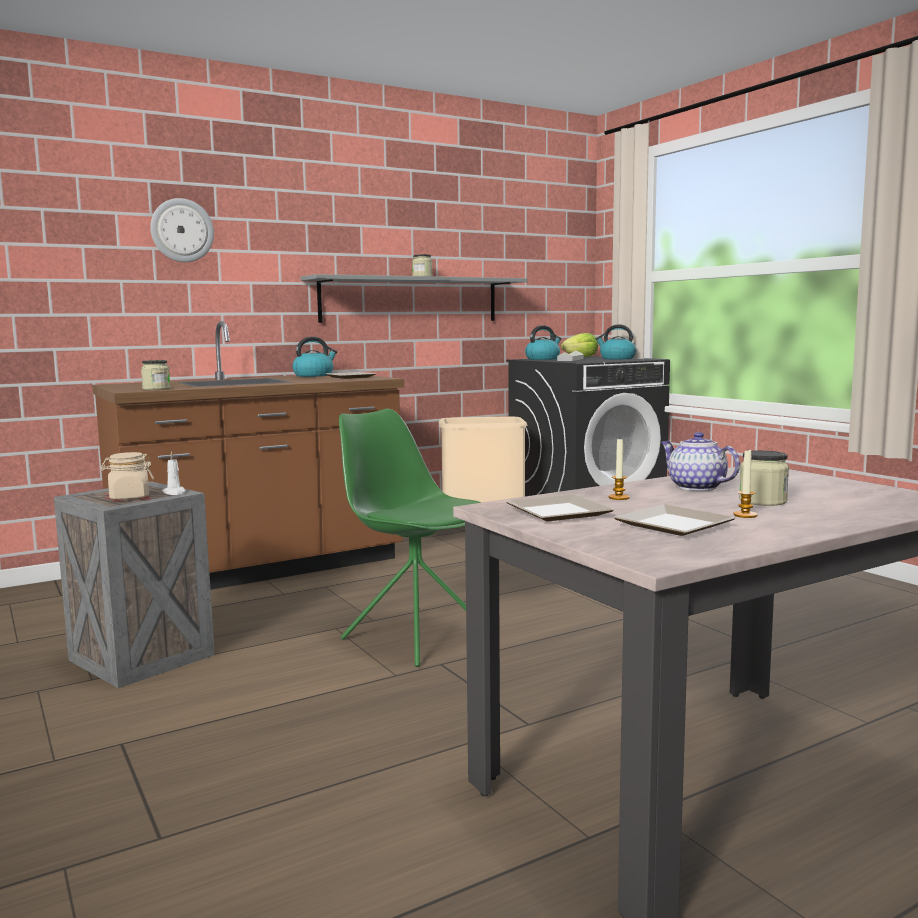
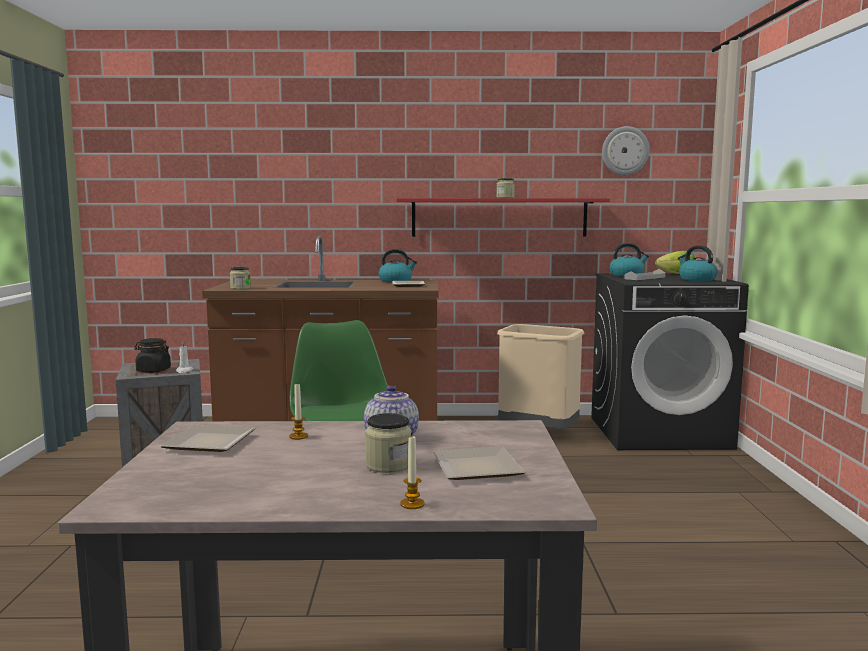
camera: 30 degrees right, 0 degrees up
beige jar [101,452,154,500] -> black jar [134,338,171,373]
wall clock [150,198,214,262] -> wall clock moved to [602,126,650,175]
grey shelf [300,274,527,323] -> red shelf [396,198,610,237]
plate [614,504,735,536] -> plate moved to [433,447,525,480]
candle [733,450,758,518] -> candle moved to [400,437,425,509]

